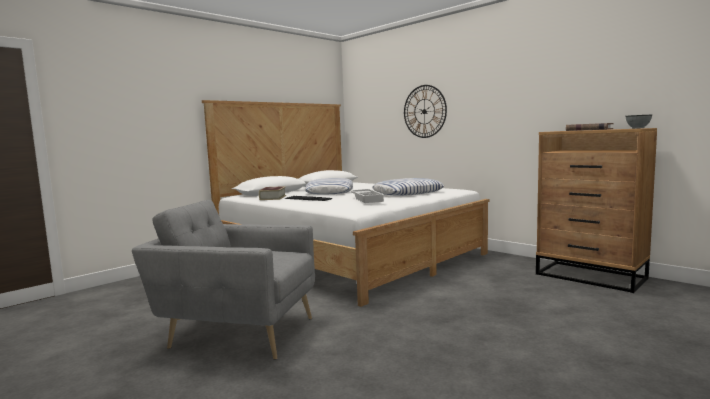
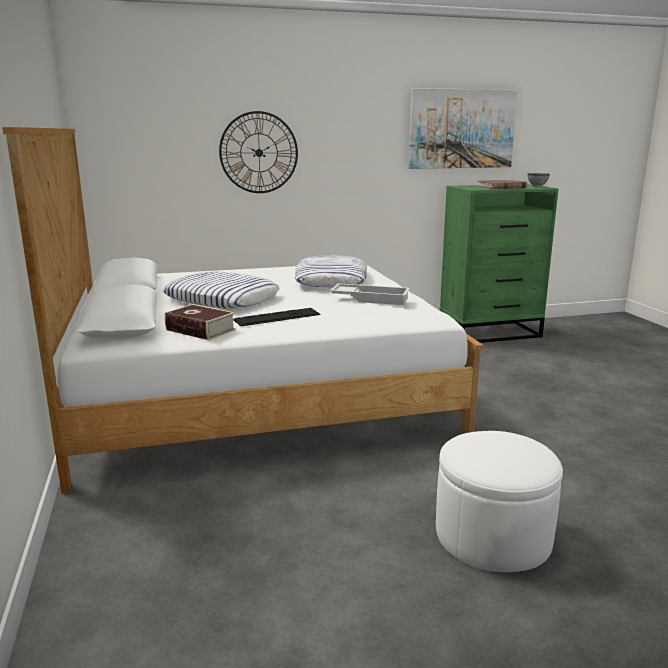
camera: 60 degrees left, 10 degrees up
grey armchair [132,200,315,360] -> white ottoman [436,431,563,572]
brown dresser [536,128,657,293] -> green dresser [440,184,558,343]
none -> picture [409,88,518,169]

